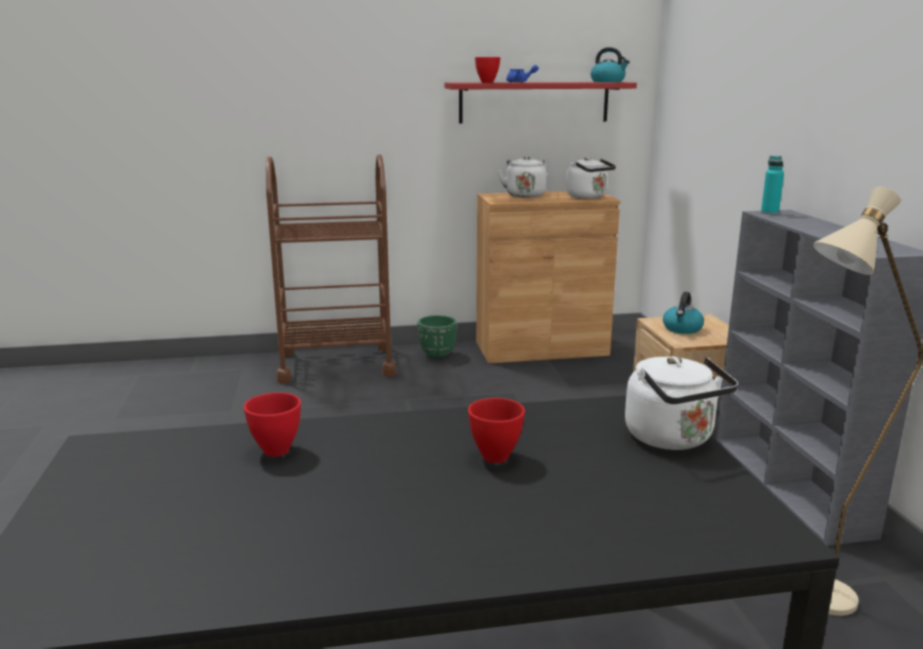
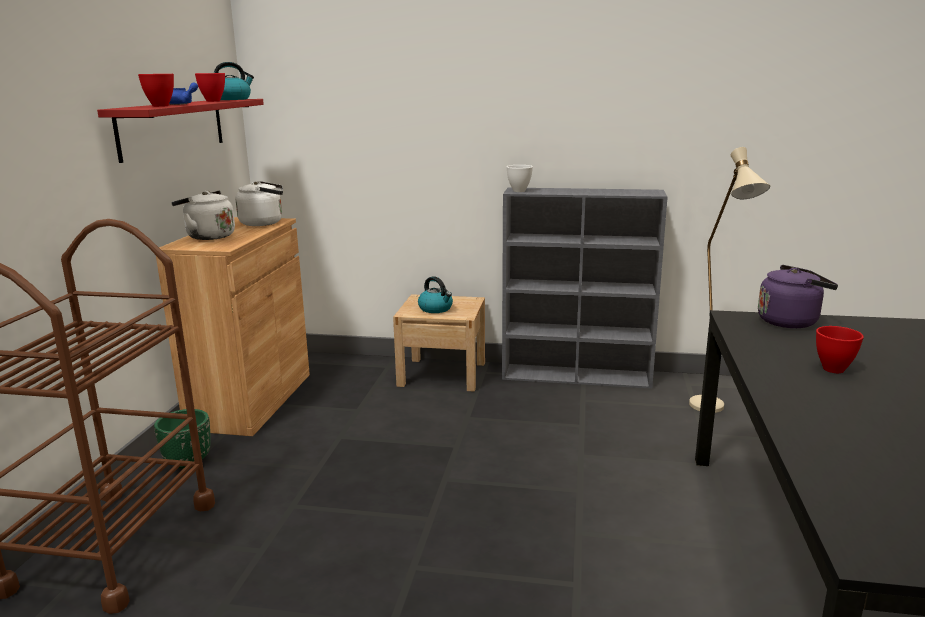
camera: 70 degrees left, 0 degrees up
red bowl [244,392,301,457] -> red bowl moved to [195,73,225,102]
white kettle [625,356,738,450] -> purple kettle [758,265,838,328]
turquoise bottle [761,156,784,215] -> white bowl [506,165,533,192]

